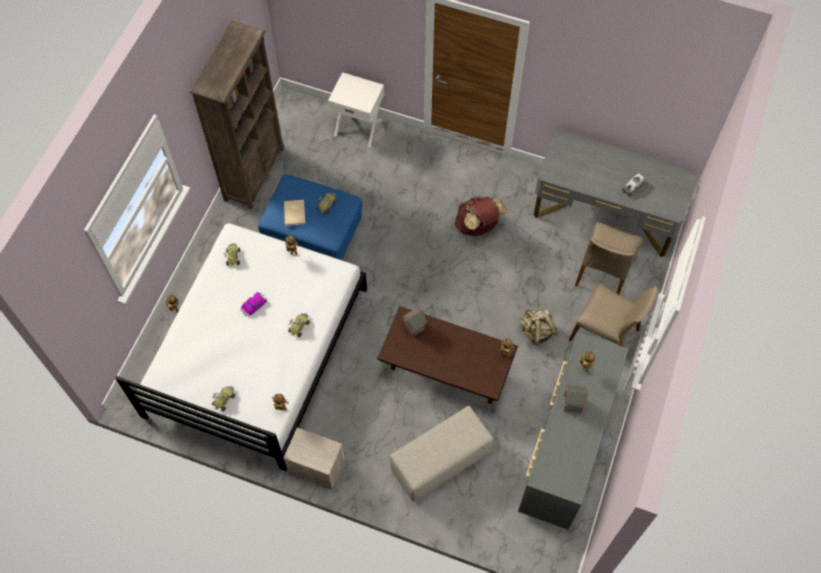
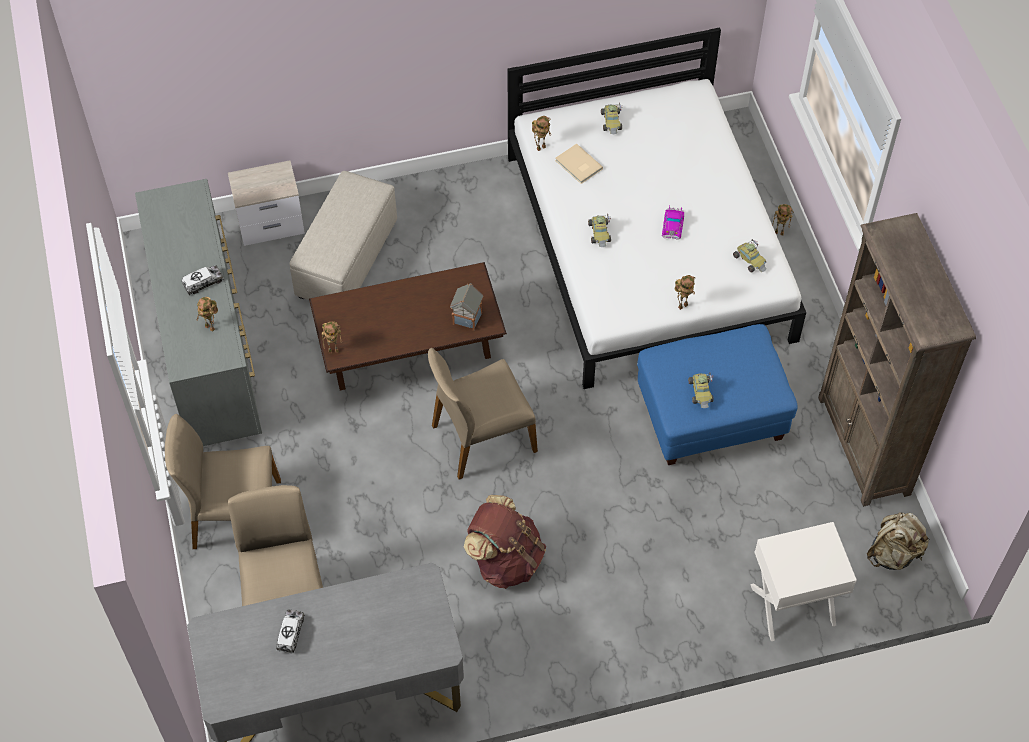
camera: 145 degrees right, 5 degrees down
nightstand [283,428,345,489] -> nightstand moved to [228,160,305,246]
beige book [284,200,305,226] -> beige book moved to [555,144,603,184]
beige backpack [520,309,558,345] -> beige backpack moved to [867,512,930,570]
toy house [564,385,588,413] -> toy truck [182,266,224,295]
none -> beige chair [428,348,538,480]

